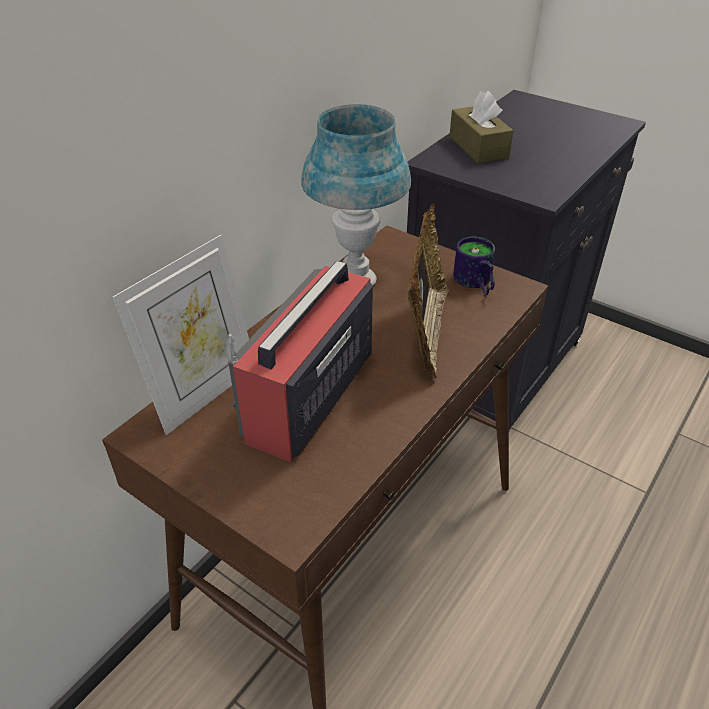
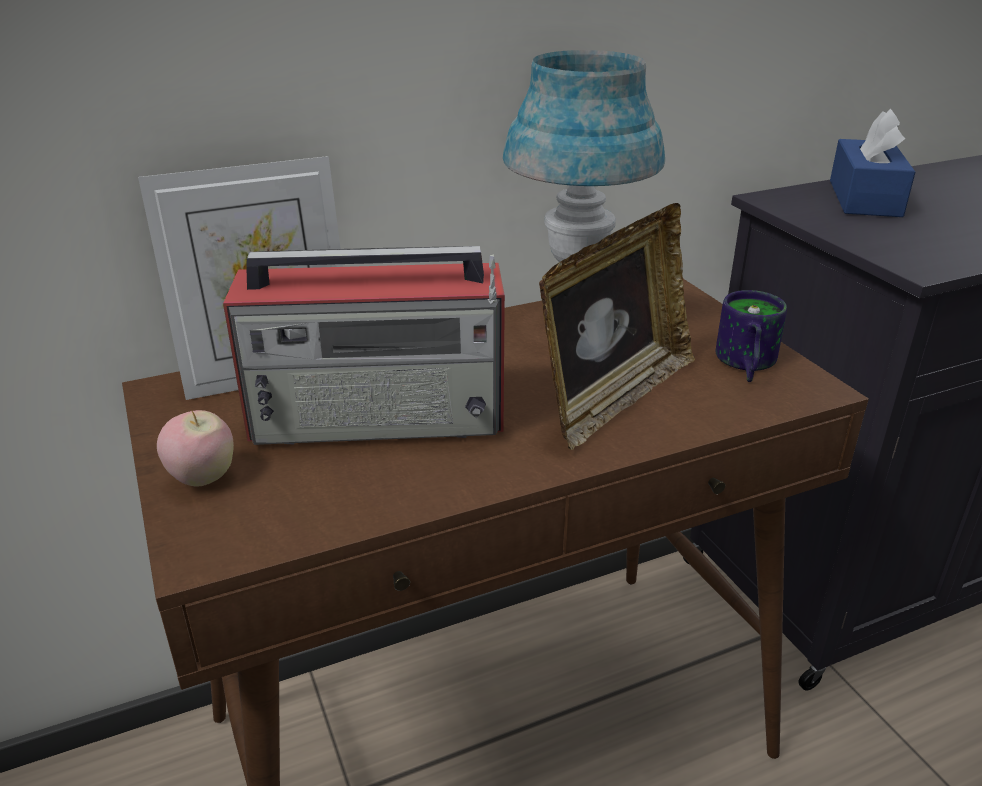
camera: 30 degrees right, 10 degrees down
radio [228,261,373,462] -> radio turned 150 degrees counterclockwise [223,246,505,445]
brown tissue box [450,91,514,163] -> blue tissue box [830,109,915,217]
none -> apple [157,410,234,487]

